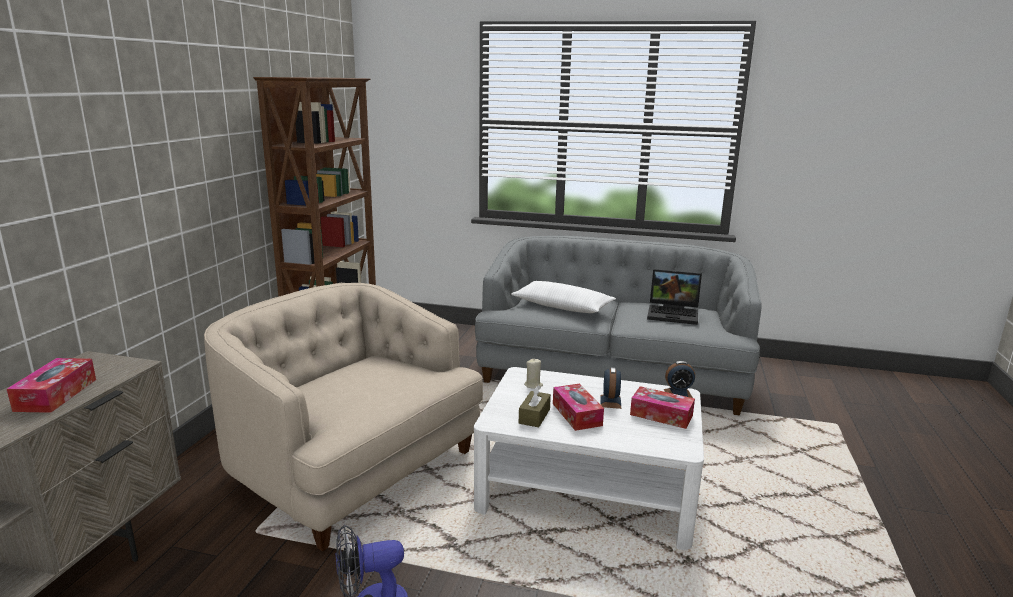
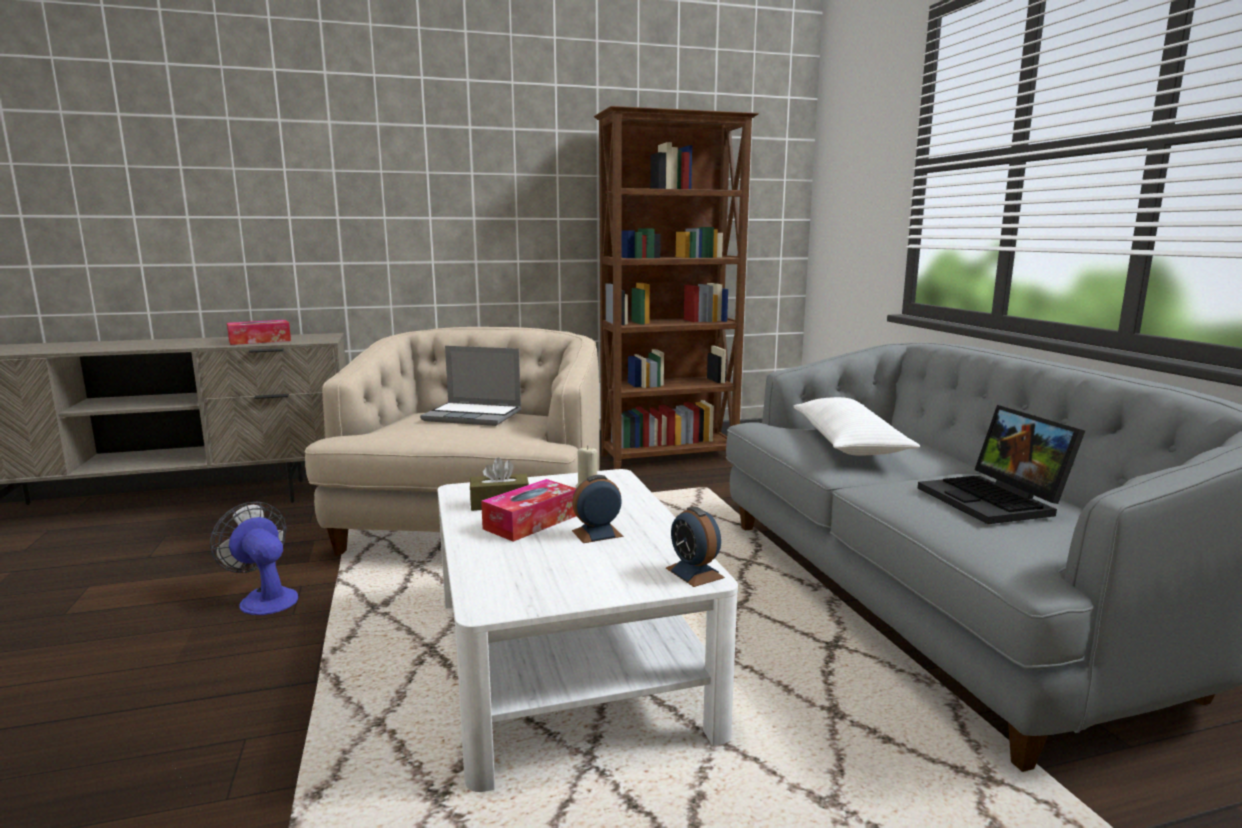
camera: 60 degrees right, 5 degrees down
tissue box [630,386,695,429] -> none
none -> laptop [420,346,522,426]

